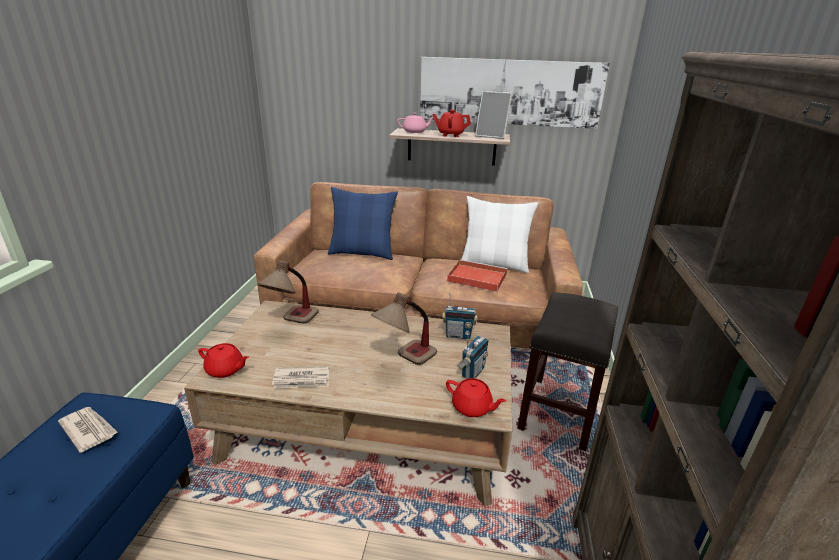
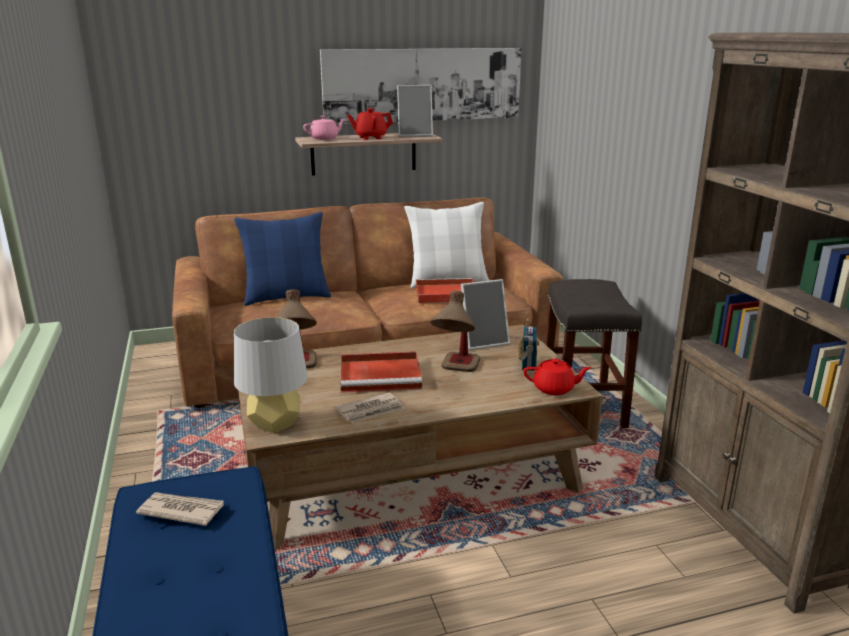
camera: 25 degrees left, 5 degrees down
red teapot [198,343,249,378] -> grey table lamp [234,317,308,433]
radio [442,292,478,339] -> picture frame [461,279,510,350]
none -> red tray [340,351,422,393]

